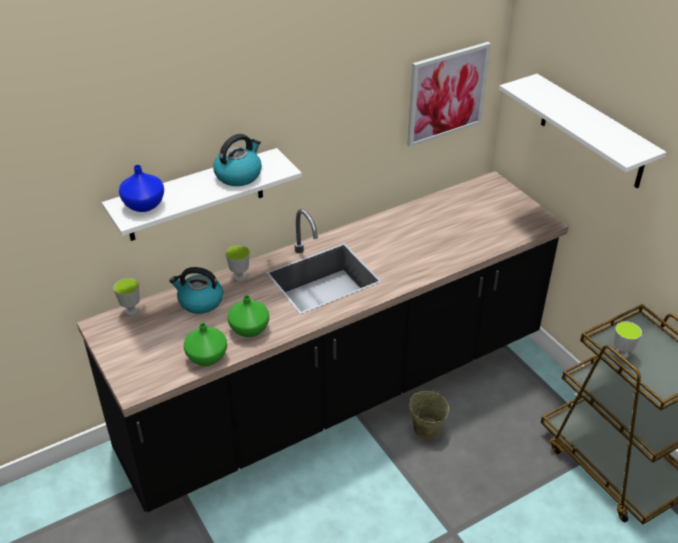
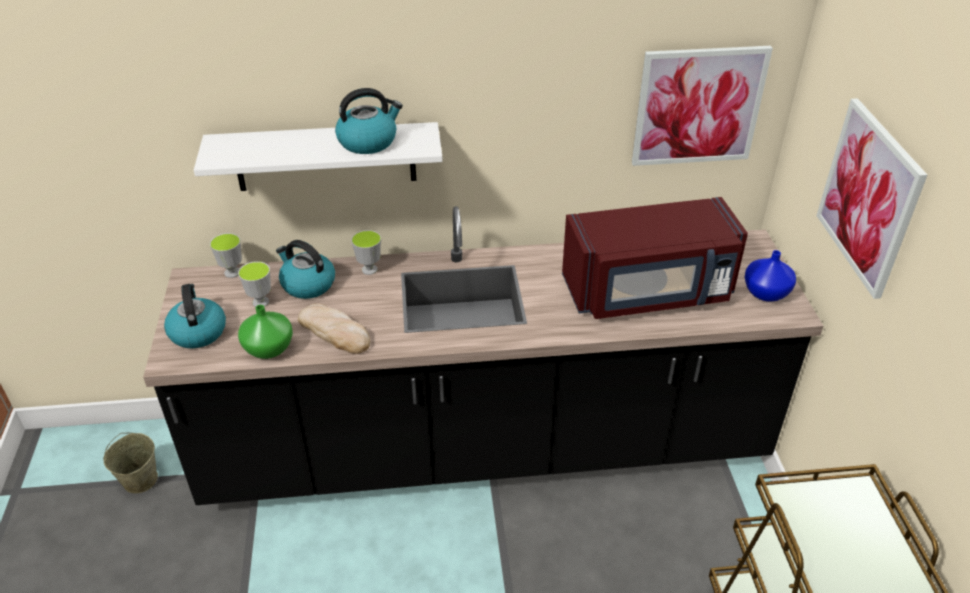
camera: 25 degrees right, 0 degrees up
blue vase [119,165,164,212] -> blue vase moved to [744,250,796,302]
green vase [228,295,269,337] -> bread [298,303,370,354]
beige bucket [409,388,449,439] -> beige bucket moved to [103,433,158,493]
white shelf [499,74,667,188] -> picture [816,98,928,299]
cup [614,321,642,359] -> cup moved to [238,261,271,307]
none -> kettle [164,284,226,348]
none -> red microwave [562,197,748,319]

